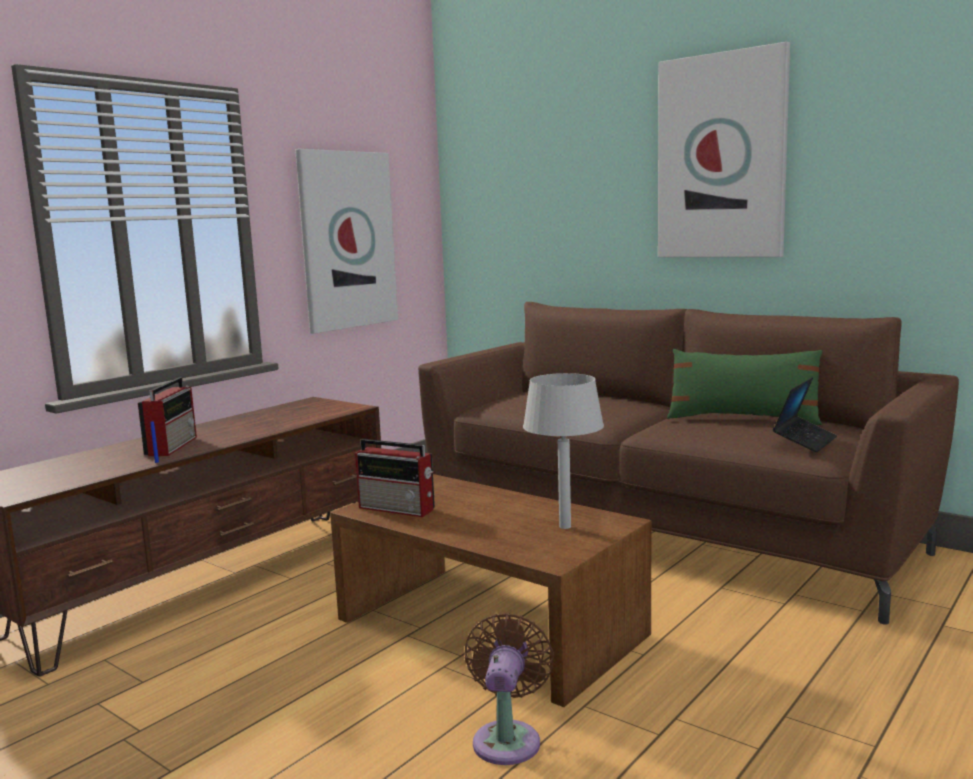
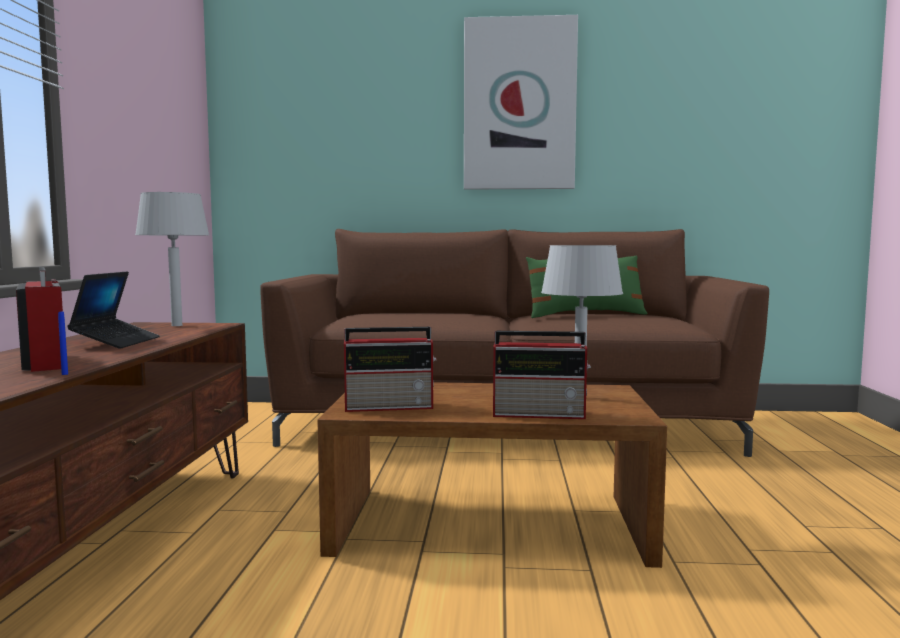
camera: 35 degrees left, 5 degrees down
picture [295,149,398,334] -> none
brown fan [465,613,554,765] -> none
laptop [773,377,837,452] -> laptop moved to [67,271,160,348]
none -> grey table lamp [135,192,209,326]
none -> radio [493,331,591,419]

